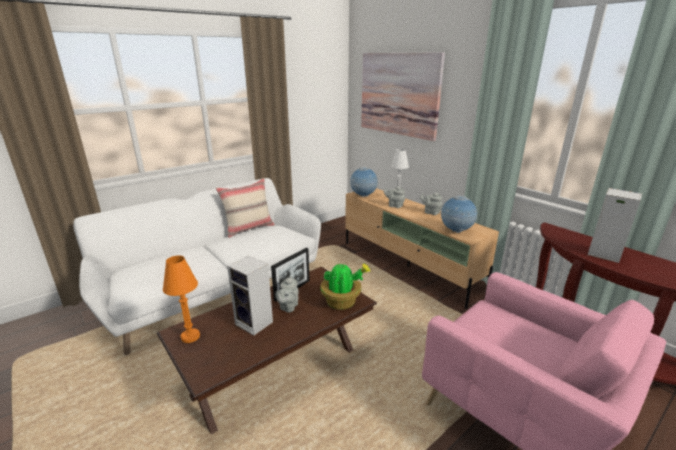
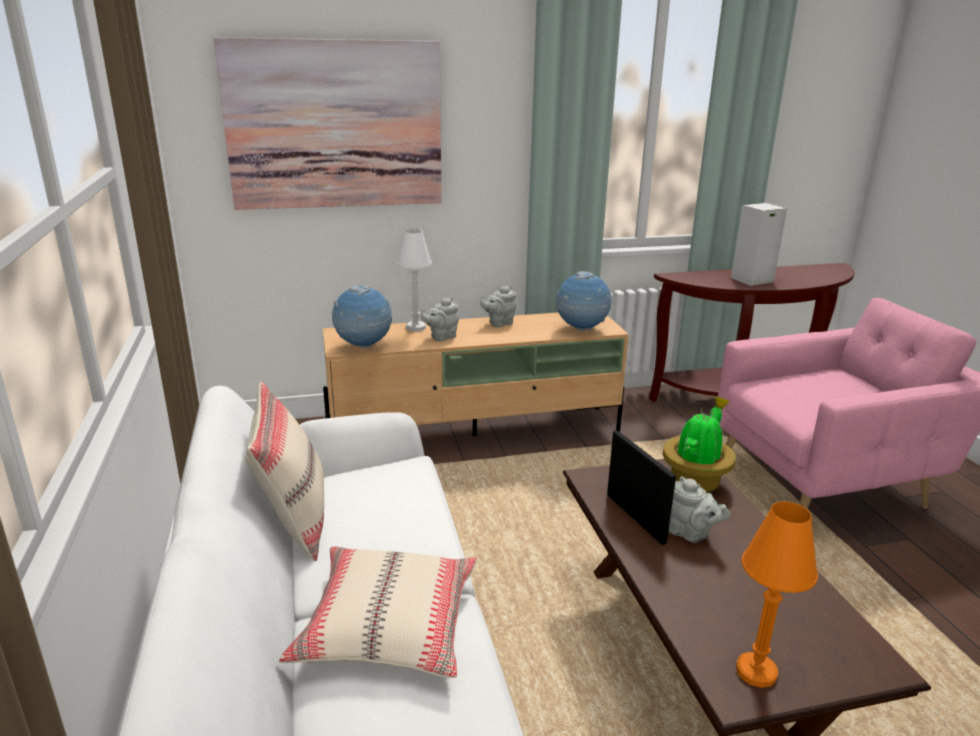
camera: 65 degrees left, 0 degrees up
speaker [227,255,273,336] -> none
none -> beige pillow [279,546,477,678]

